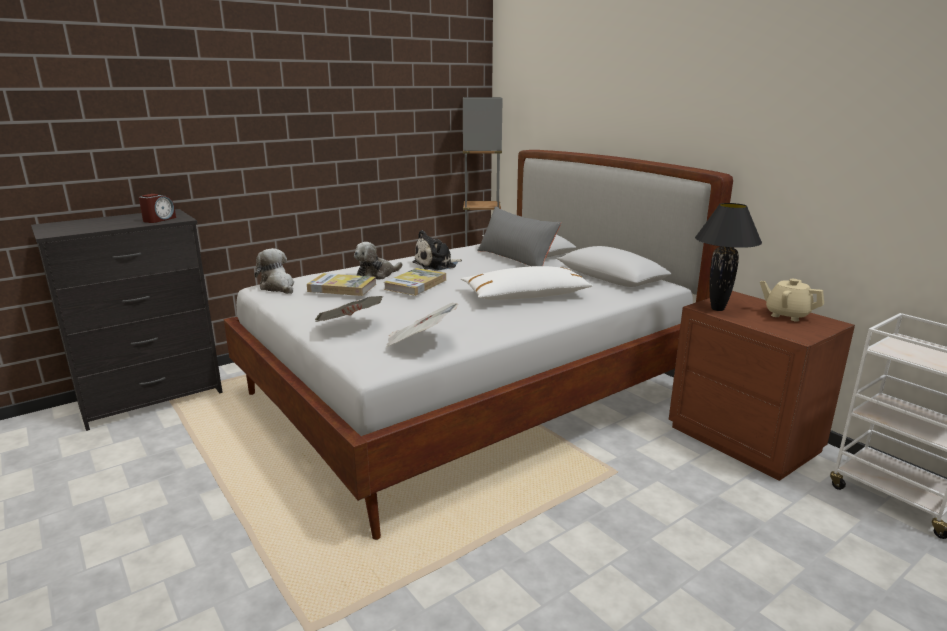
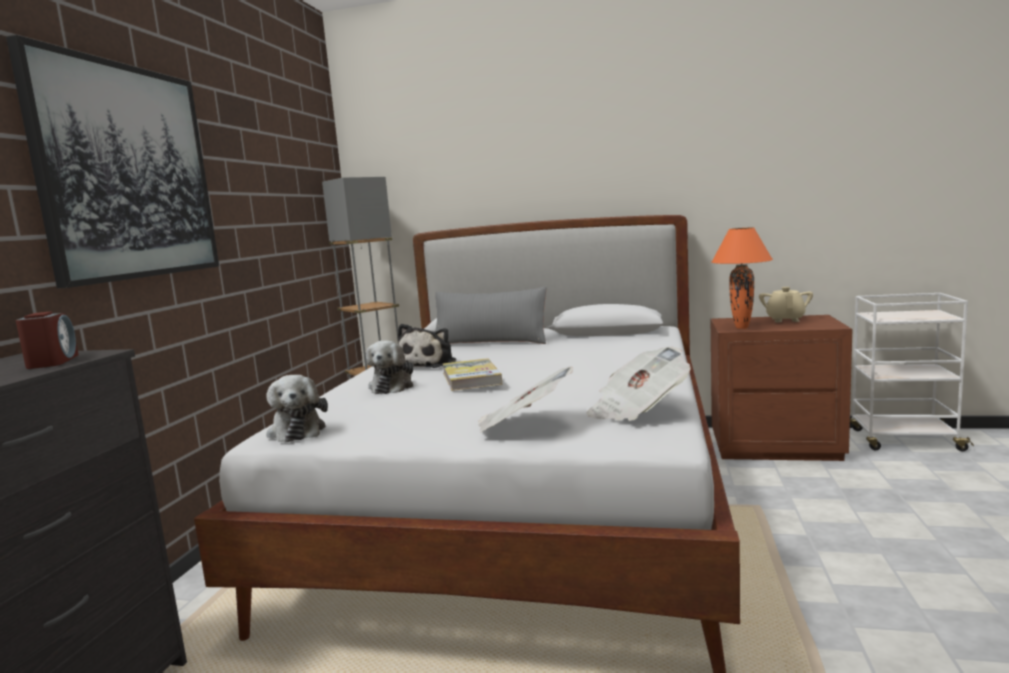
camera: 40 degrees left, 10 degrees down
plush toy [255,248,294,294] -> plush toy turned 120 degrees counterclockwise [266,375,328,442]
book [307,273,376,296] -> none
white pillow [461,266,593,300] -> none
black table lamp [695,203,762,311] -> orange table lamp [712,228,773,329]
beige teapot [760,279,824,322] -> beige teapot turned 105 degrees clockwise [759,287,813,322]
none -> picture [6,35,219,289]

